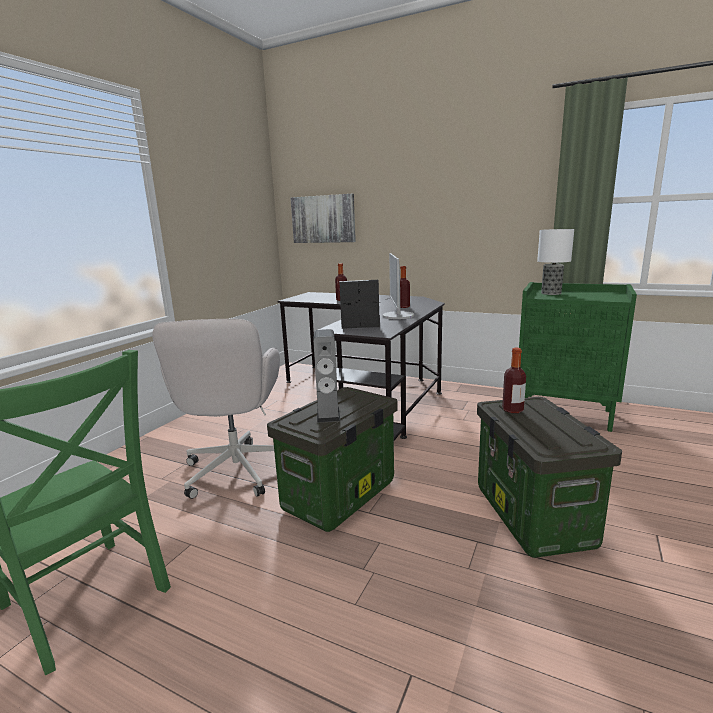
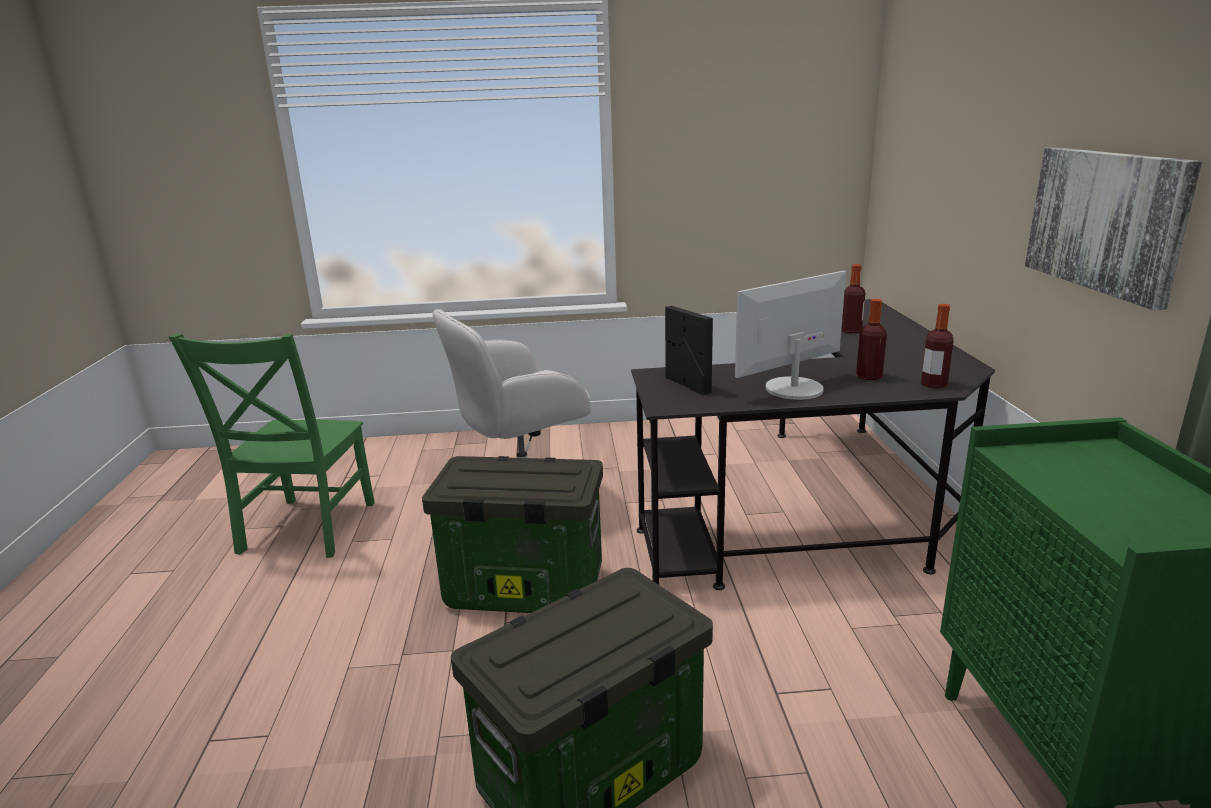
camera: 60 degrees right, 5 degrees up
picture [291,194,356,243] -> picture moved to [1025,147,1202,310]
speaker [313,329,340,423] -> none
bottle [502,348,526,413] -> bottle moved to [921,304,953,388]
table lamp [537,229,574,295] -> none

